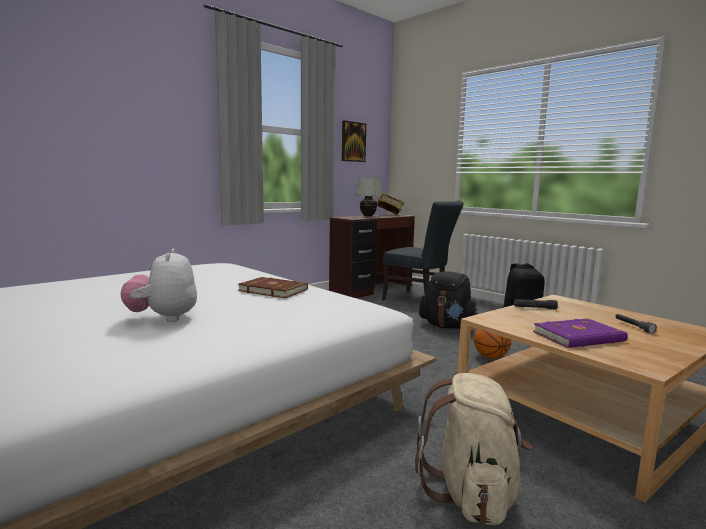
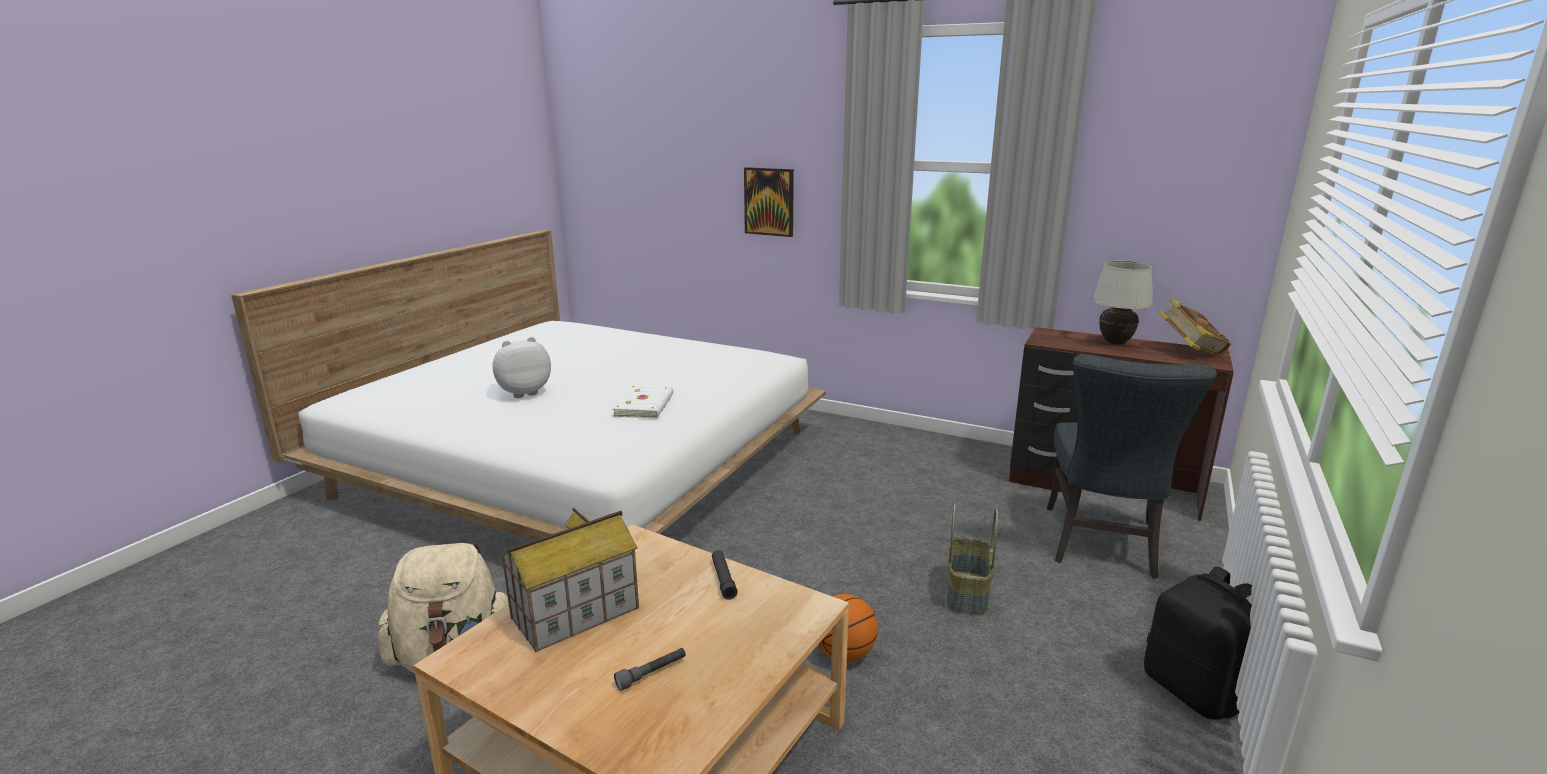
camera: 70 degrees right, 10 degrees up
brown book [238,277,308,298] -> white book [612,386,674,418]
picture [342,121,366,162] -> picture moved to [744,167,794,237]
black backpack [419,271,478,329] -> basket [947,504,998,616]
purple book [533,318,628,348] -> toy house [500,508,639,652]

